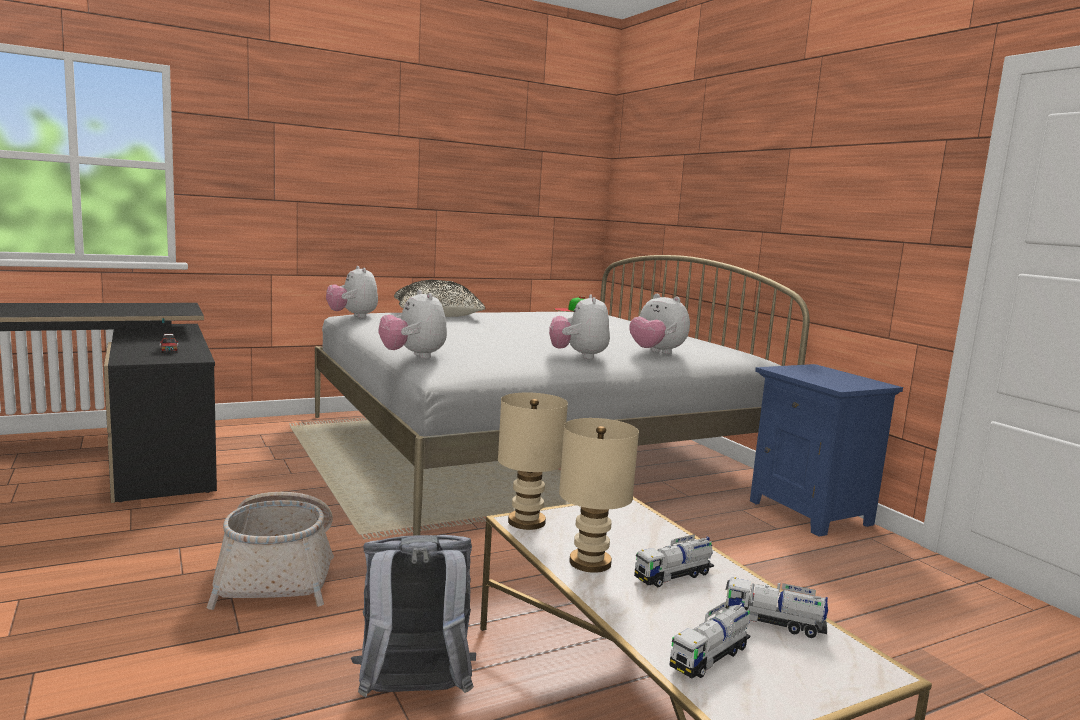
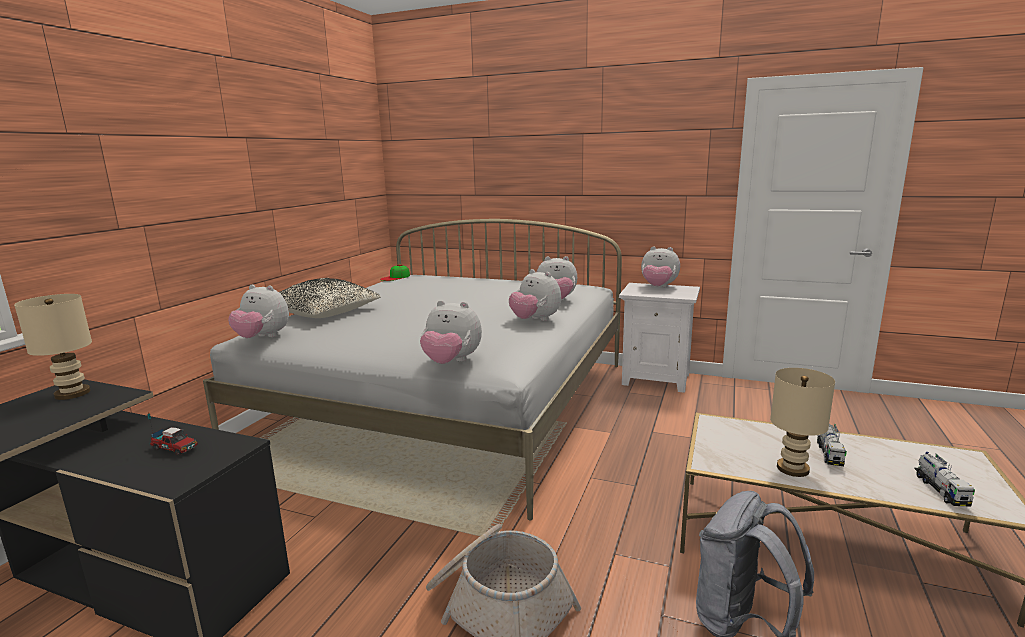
camera: 40 degrees left, 5 degrees up
beige table lamp [498,393,568,530] -> beige table lamp moved to [14,294,92,400]
toy truck [726,577,828,638] -> none
blue nightstand [750,364,903,537] -> white nightstand [619,283,700,393]
none -> plush toy [641,246,680,288]

